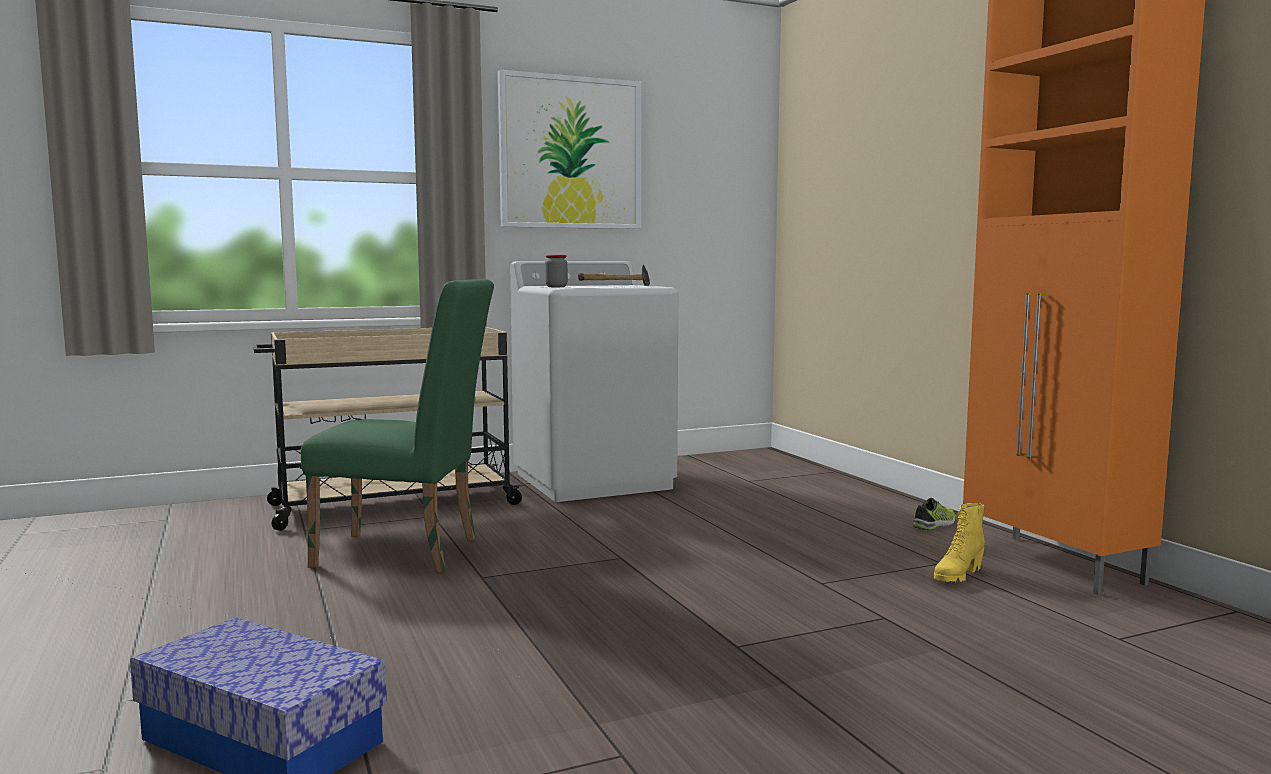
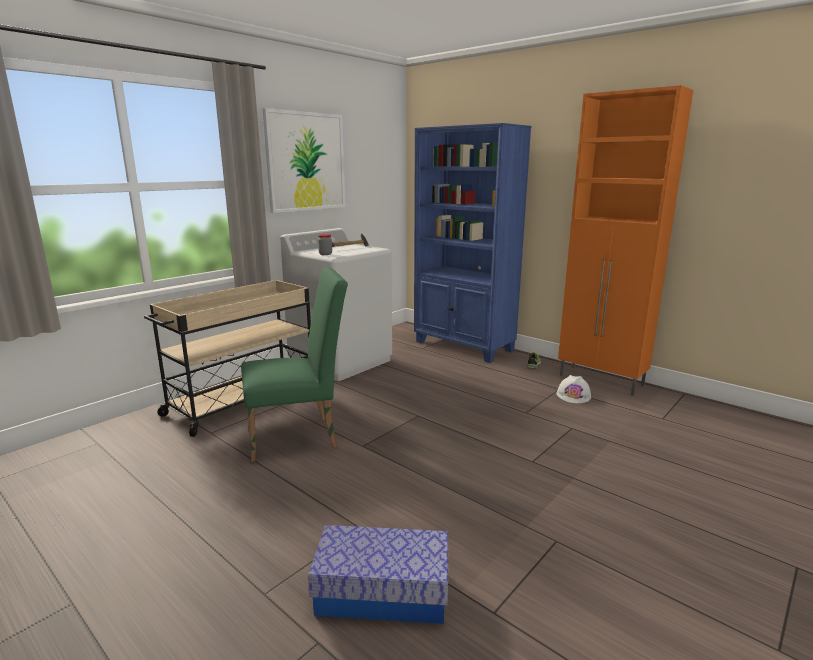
camera: 25 degrees left, 10 degrees up
yellow boot [934,503,985,583] -> white hard hat [557,375,591,403]
none -> blue bookcase [414,123,531,363]

